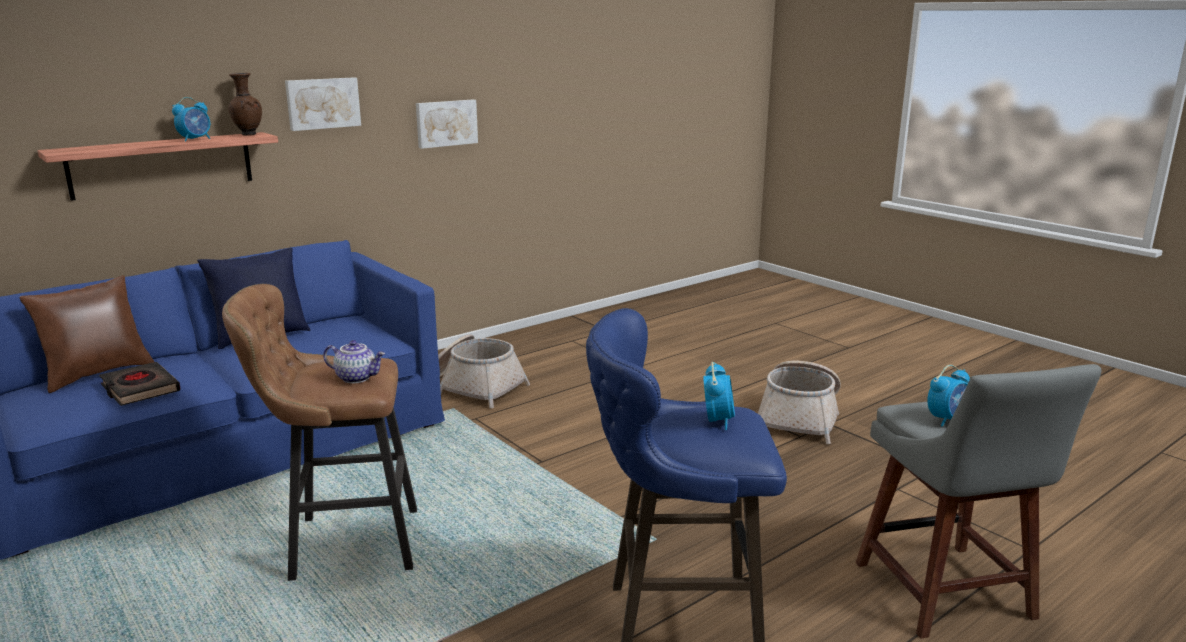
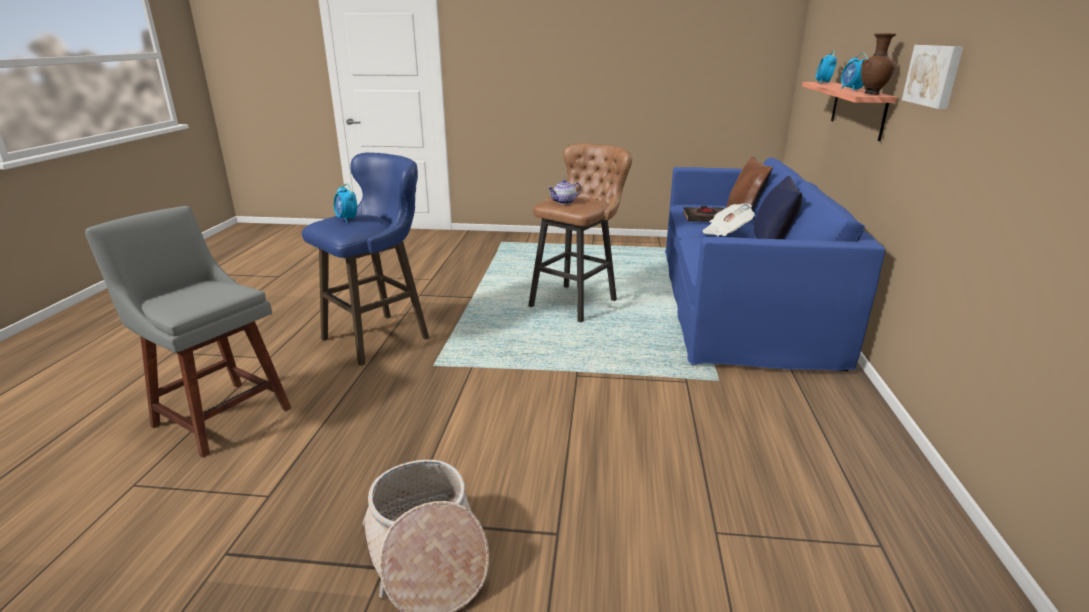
camera: 135 degrees right, 5 degrees up
picture [416,99,478,149] -> none
basket [438,334,530,409] -> none
alarm clock [927,365,970,427] -> alarm clock moved to [815,50,837,84]
none -> newspaper [703,203,755,236]

